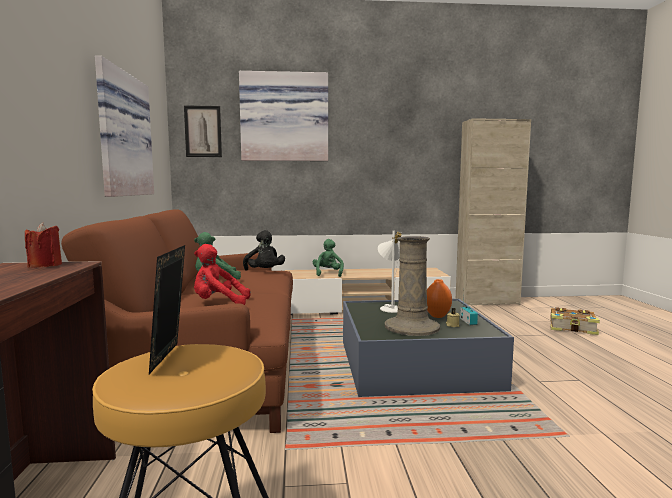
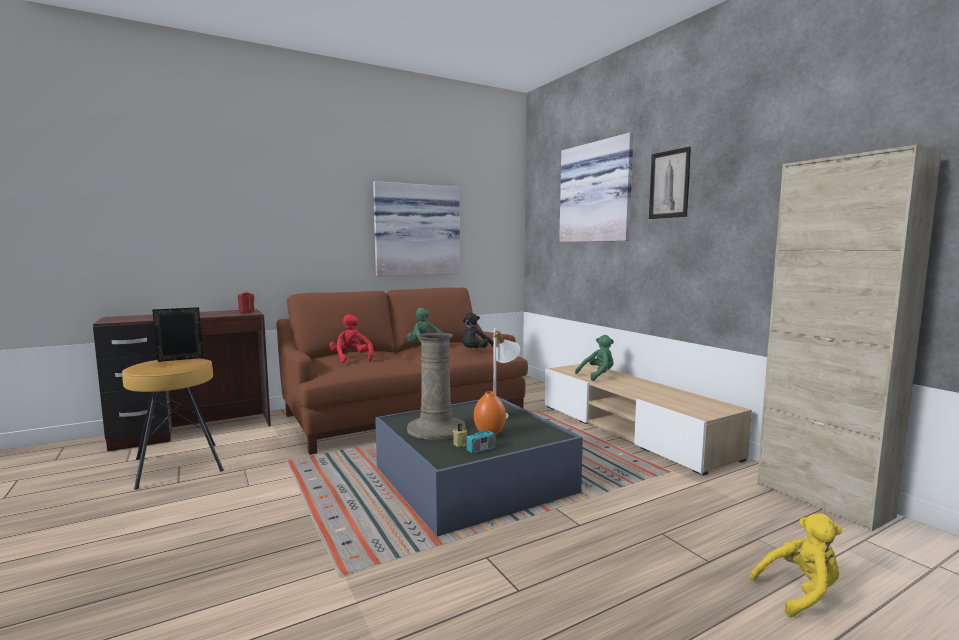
camera: 65 degrees right, 0 degrees up
picture [184,105,222,157] -> picture moved to [649,147,691,219]
book [550,307,600,335] -> yellow plush toy [749,514,842,617]

